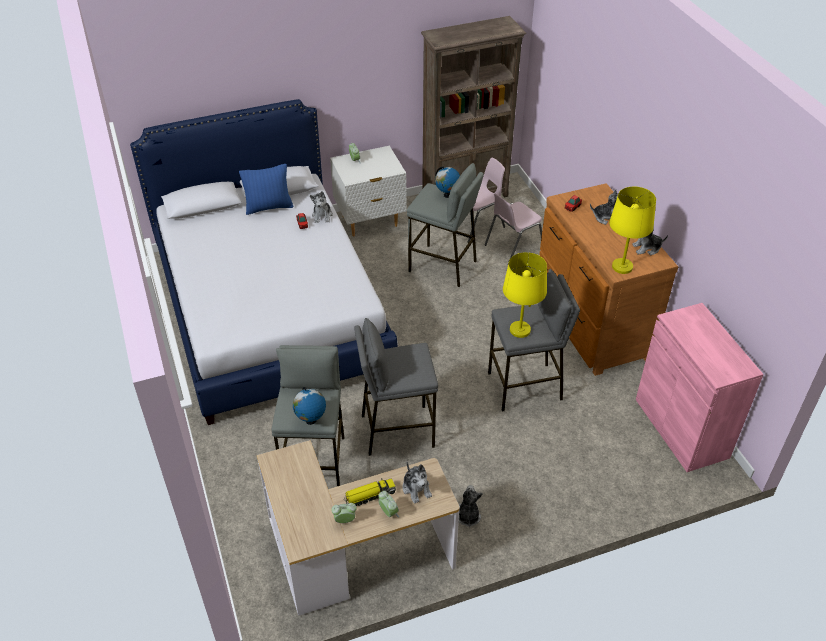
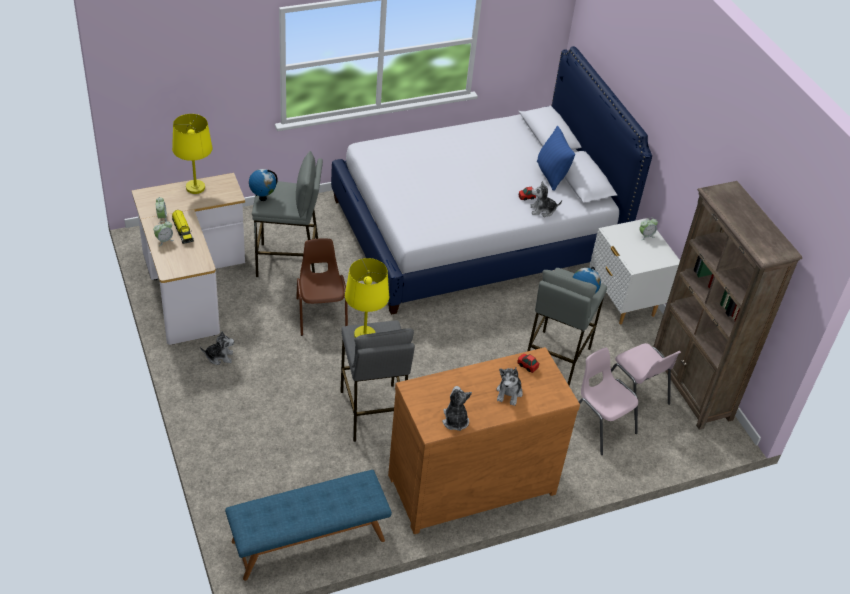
camera: 85 degrees right, 0 degrees up
grey stool [354,318,438,456] -> brown chair [296,238,348,336]
plush toy [402,462,432,503] -> none
yellow table lamp [609,187,656,274] -> yellow table lamp moved to [172,114,212,194]
pink cabinet [636,303,764,472] -> blue bench [225,470,392,581]

